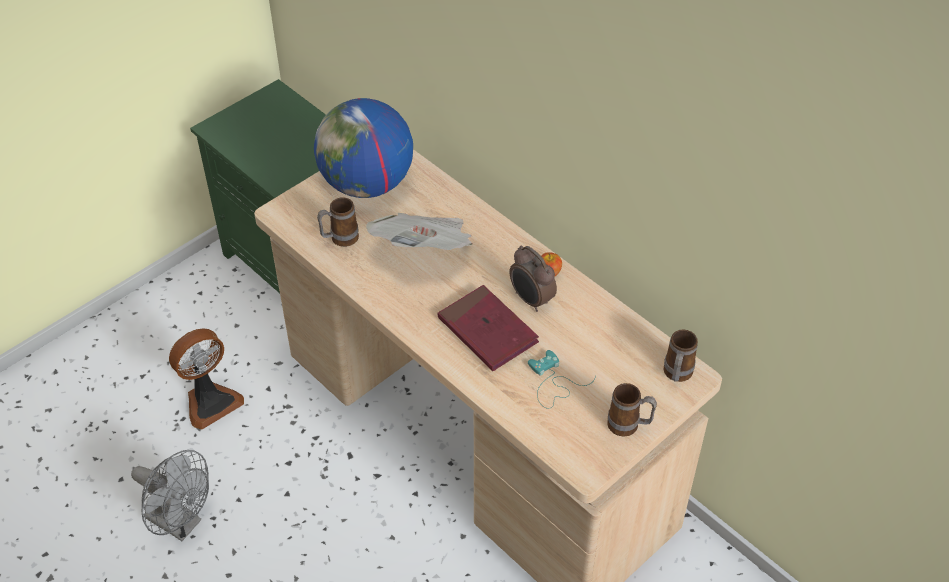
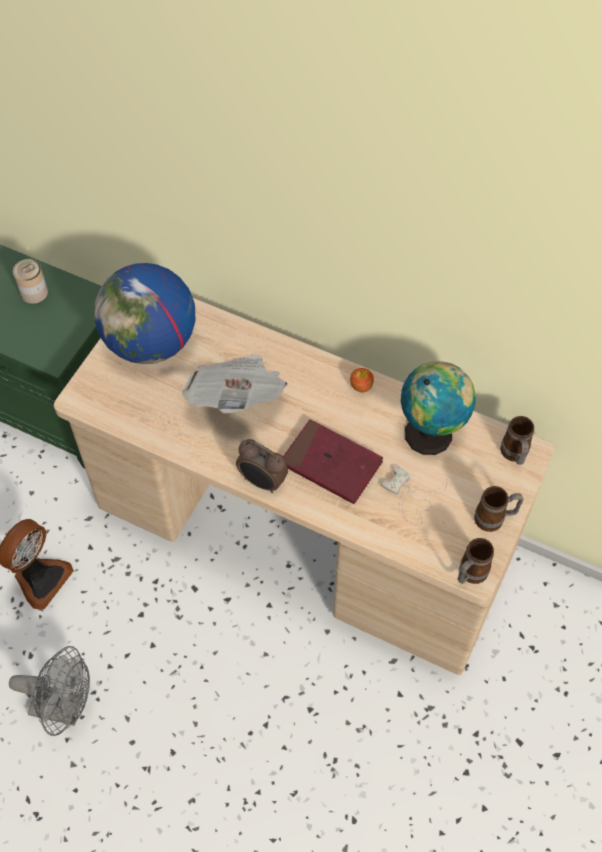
camera: 20 degrees left, 10 degrees up
mug [317,197,359,247] -> mug moved to [458,538,494,584]
alarm clock [509,245,557,312] -> alarm clock moved to [236,439,288,493]
turquoise game controller [528,350,596,409] -> white game controller [381,467,447,526]
none -> can [13,259,48,304]
none -> globe [401,361,476,455]

